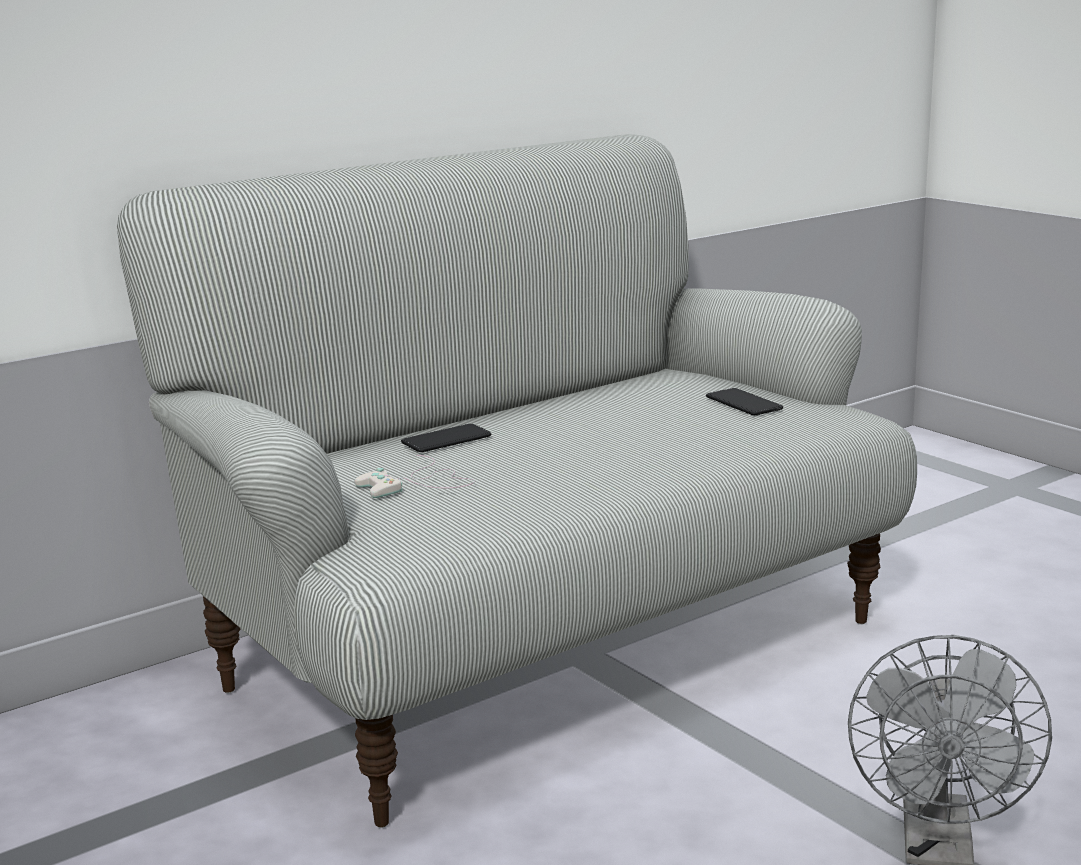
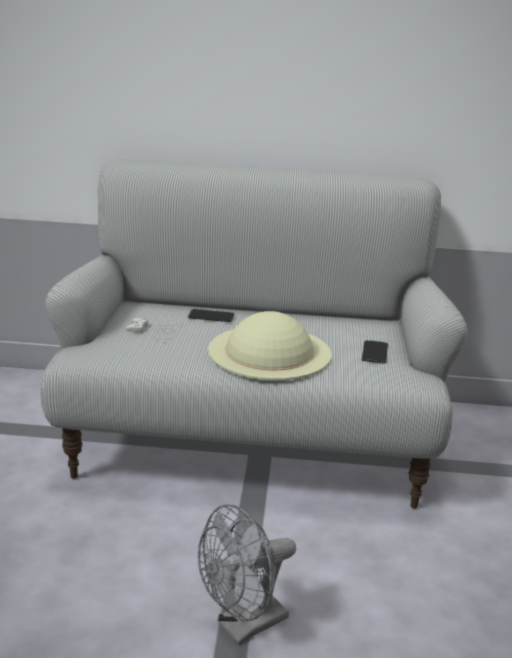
camera: 40 degrees right, 5 degrees up
none -> beige hat [208,311,332,380]

